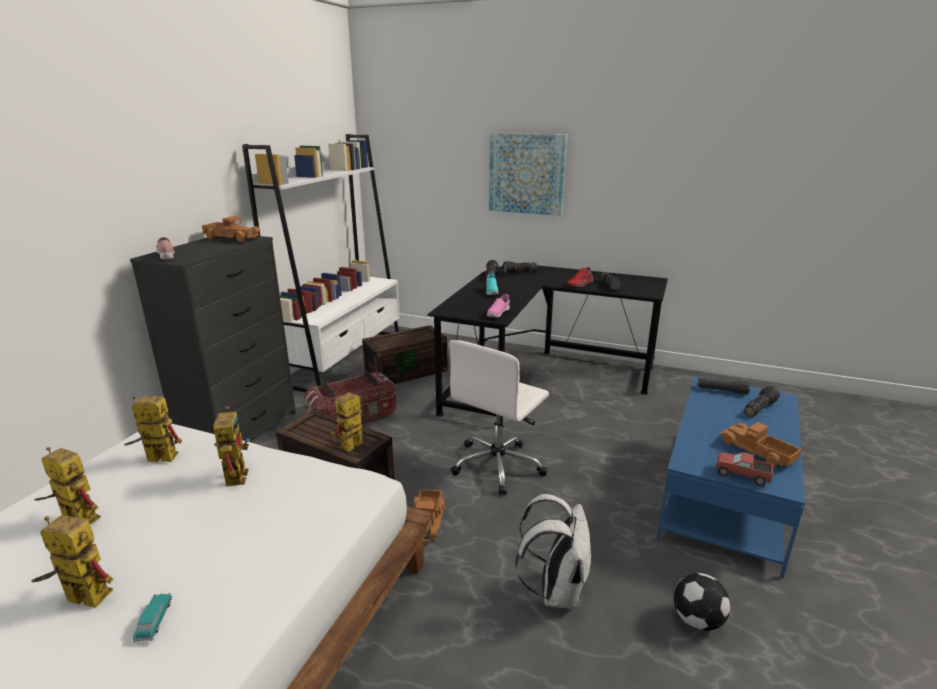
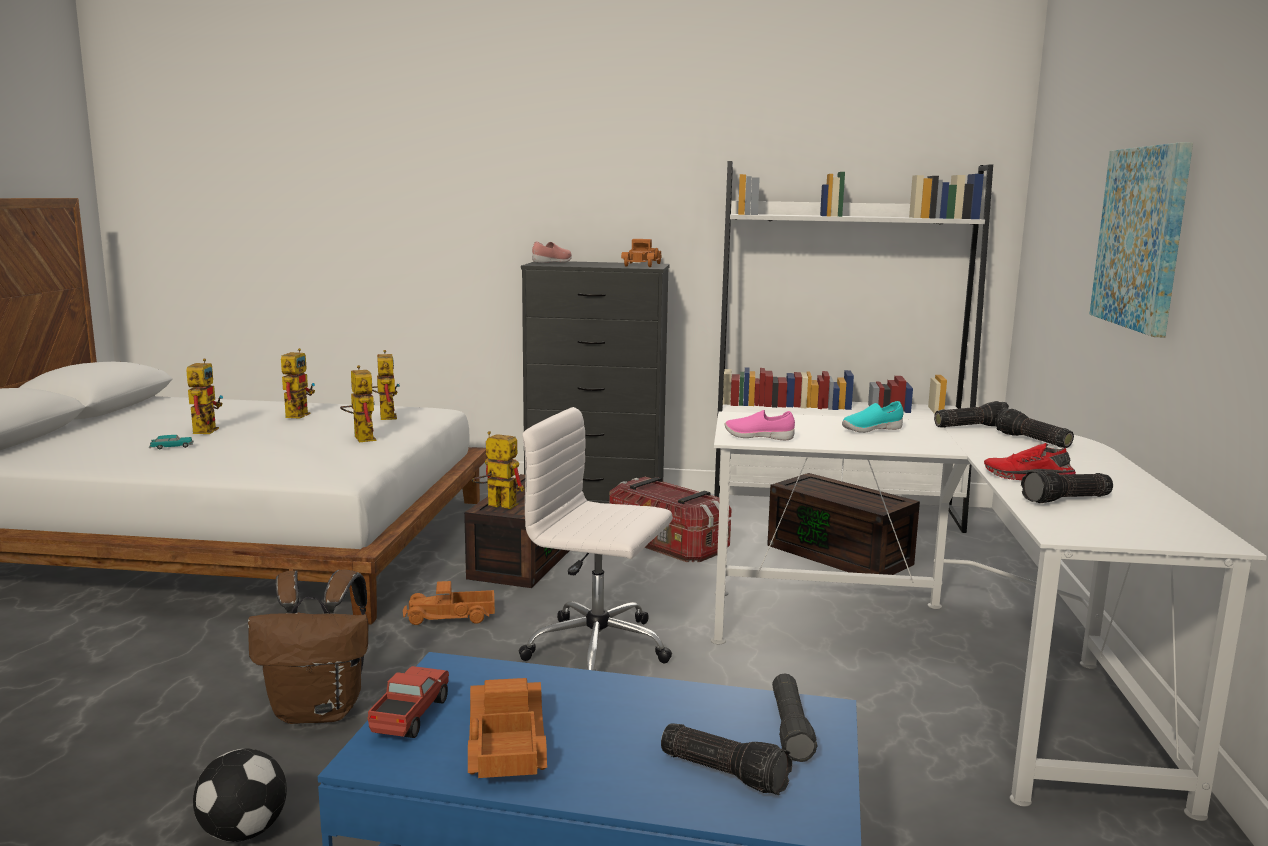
camera: 75 degrees right, 10 degrees down
toy robot [214,406,250,487] -> toy robot turned 90 degrees counterclockwise [340,365,376,442]
black desk [427,265,668,429] -> white desk [711,411,1267,821]
white backpack [515,494,591,609] -> brown backpack [248,570,368,724]
toy truck [720,422,802,467] -> toy truck turned 45 degrees counterclockwise [468,678,547,778]

